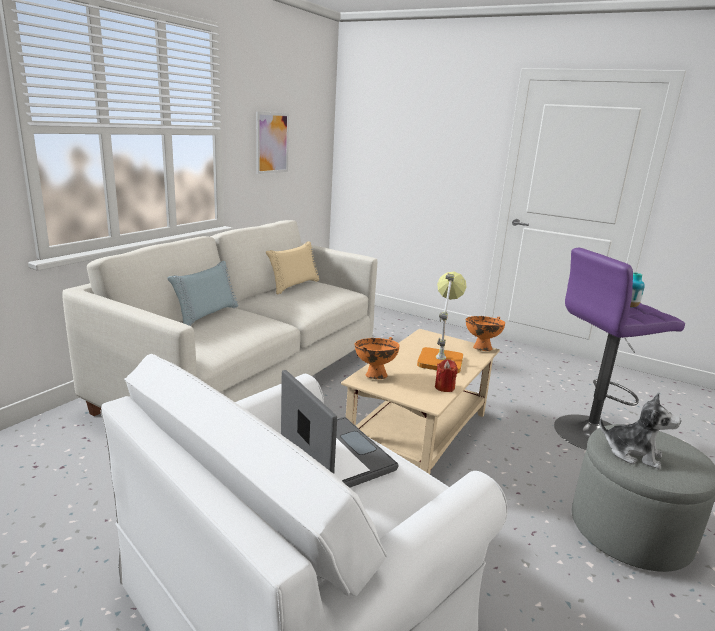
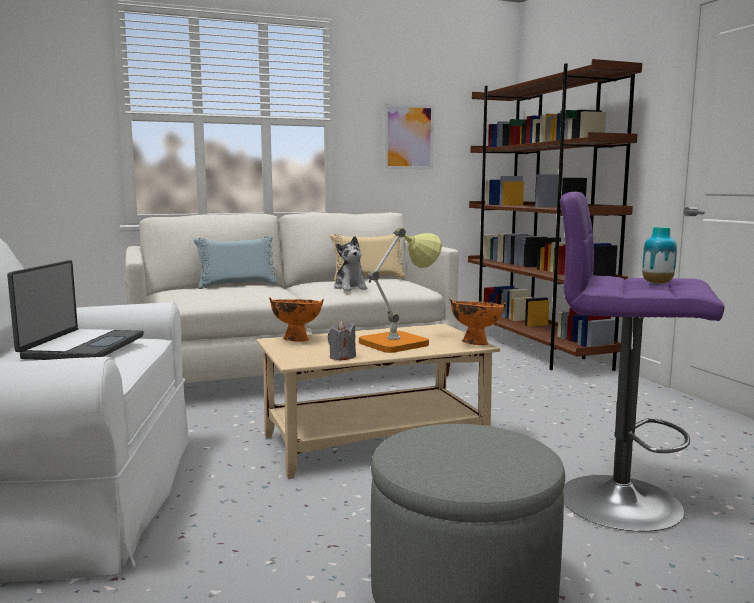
camera: 40 degrees right, 10 degrees down
red candle [435,359,458,392] -> grey candle [328,321,356,360]
plush toy [600,392,681,469] -> plush toy moved to [334,236,367,291]
none -> brown bookcase [468,59,642,371]

